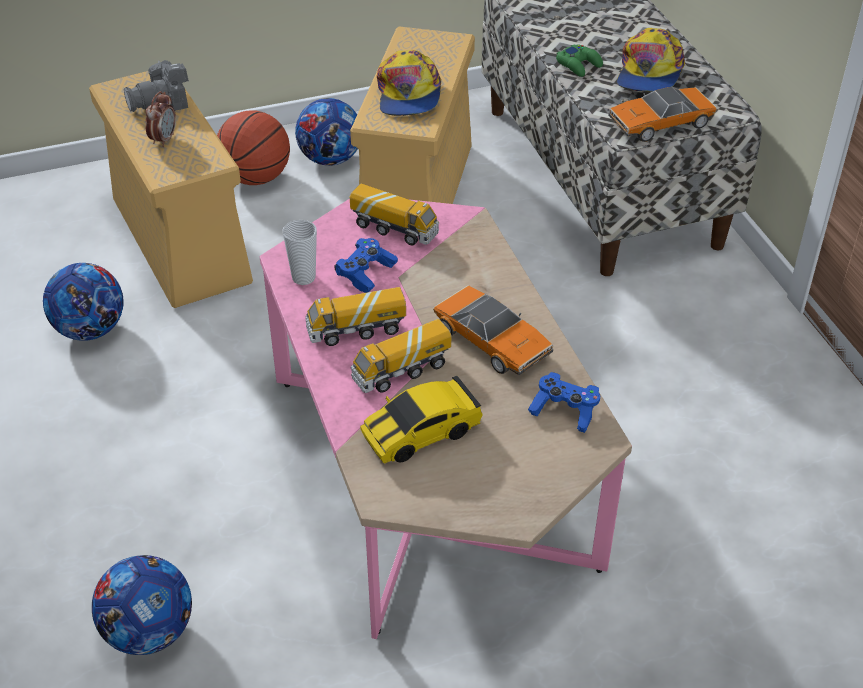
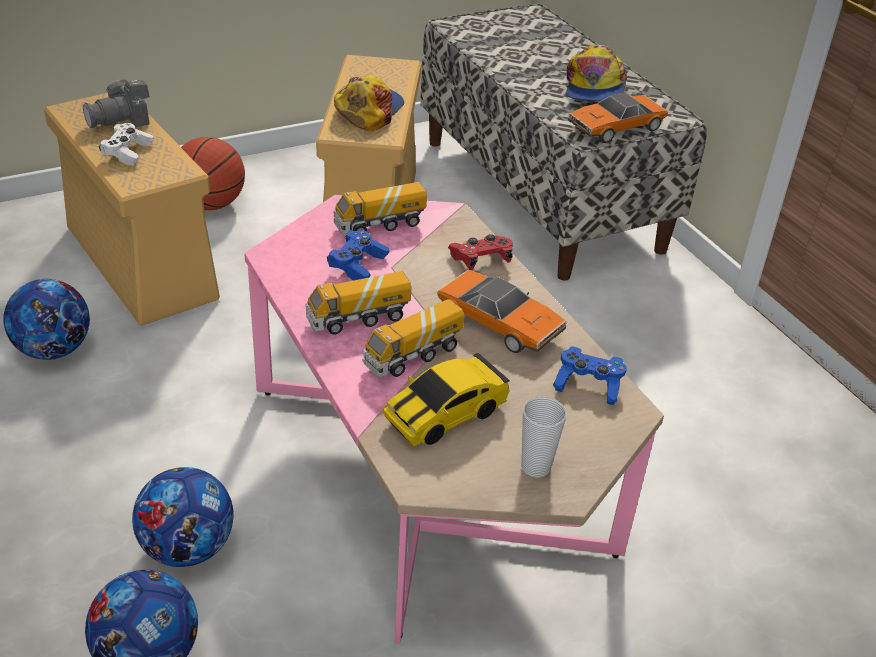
camera: 10 degrees left, 5 degrees down
alarm clock [145,91,176,147] -> white game controller [99,123,154,165]
cup [283,220,317,285] -> cup moved to [521,396,567,478]
football [295,98,358,166] -> football moved to [132,467,234,567]
toy truck [350,184,439,245] -> toy truck turned 135 degrees clockwise [334,182,427,234]
cap [377,50,441,116] -> cap turned 150 degrees counterclockwise [334,75,404,131]
green game controller [556,44,603,77] -> none
none -> red game controller [448,234,513,270]

